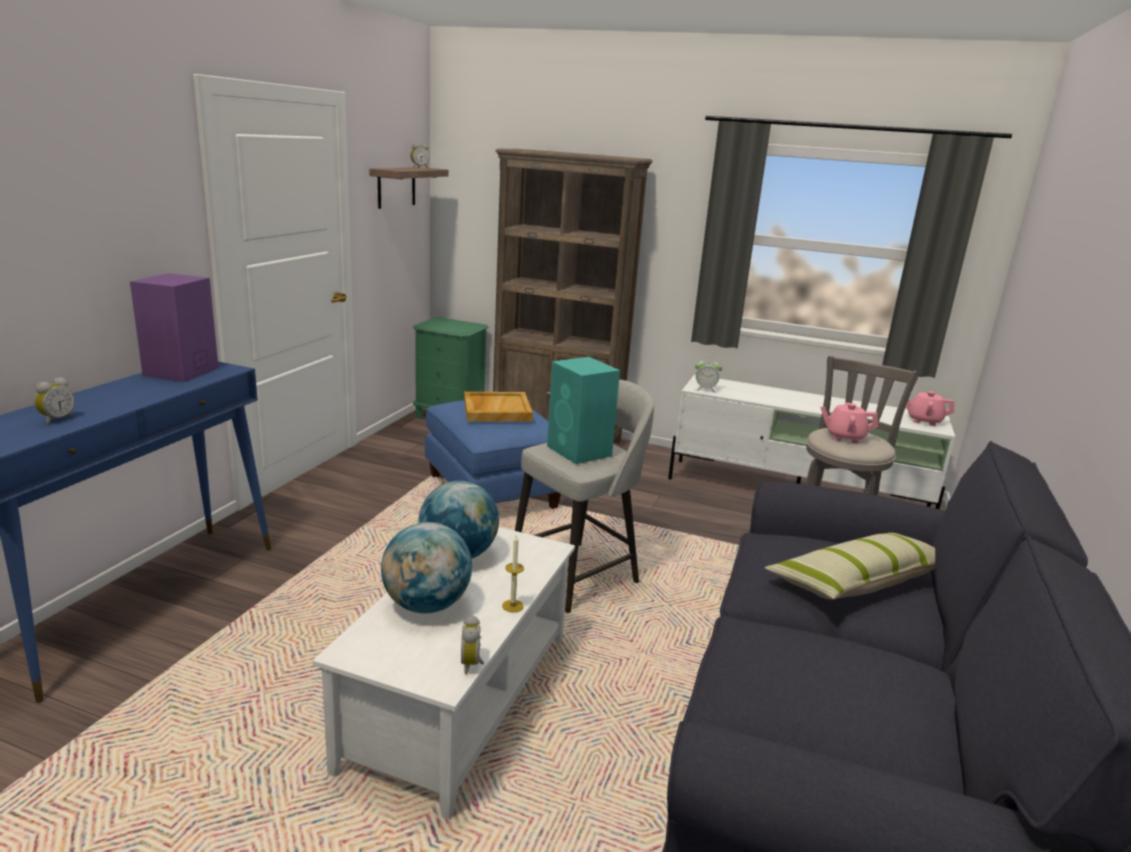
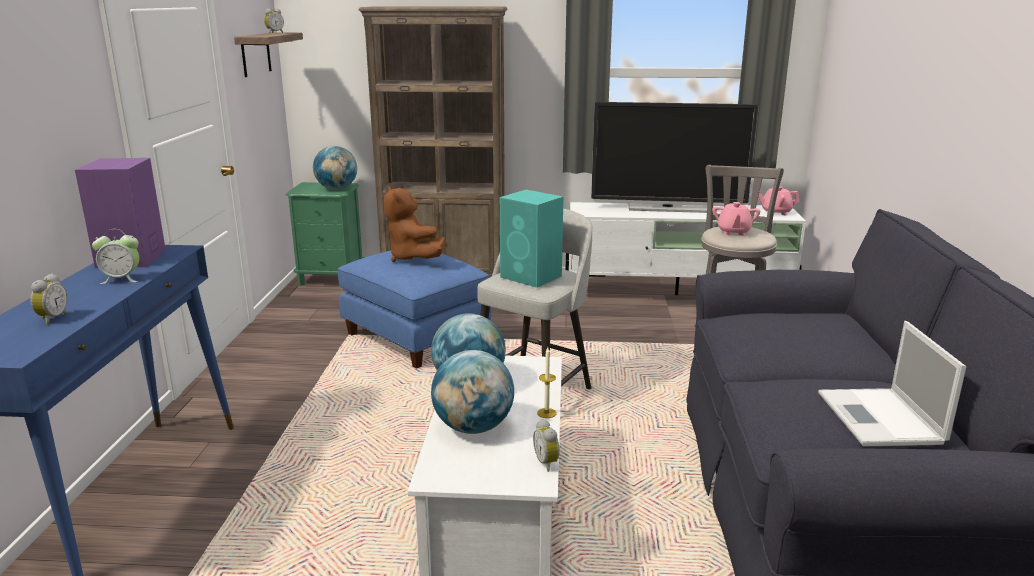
camera: 15 degrees left, 0 degrees up
beige tray [464,392,533,421] -> brown plush toy [384,186,445,262]
alarm clock [695,357,722,393] -> alarm clock moved to [92,229,139,284]
pillow [765,533,935,600] -> none
pink teapot [820,402,878,443] -> pink teapot turned 75 degrees counterclockwise [712,202,760,236]
none -> globe [313,146,357,190]
none -> television [591,102,759,213]
none -> laptop [818,321,966,446]

